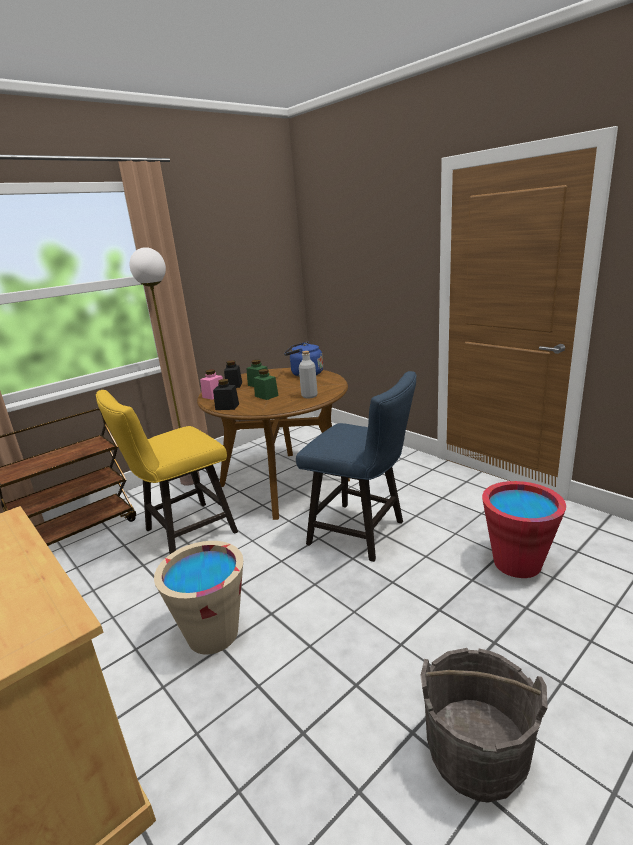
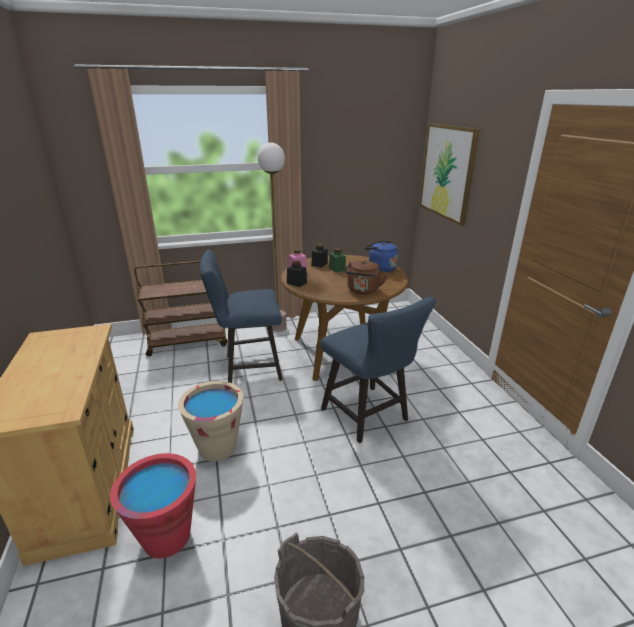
camera: 25 degrees right, 5 degrees up
yellow chair [96,390,238,554] -> blue chair [200,250,282,383]
green jar [253,369,278,400] -> none
grey bottle [299,351,318,399] -> brown kettle [345,260,387,294]
red bucket [482,481,566,578] -> red bucket moved to [110,453,196,558]
none -> picture [420,123,480,226]

